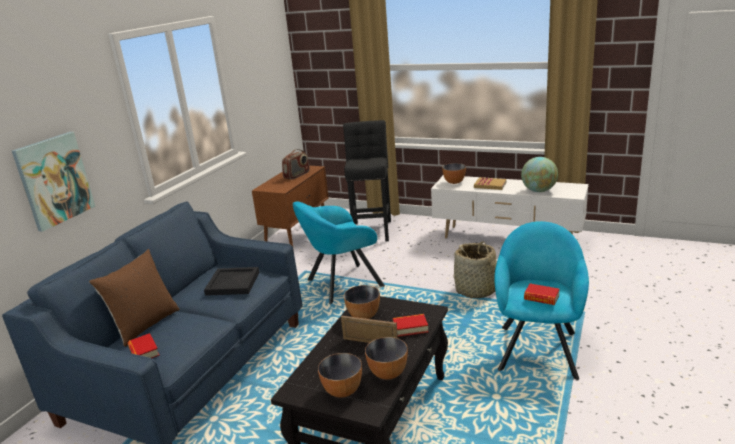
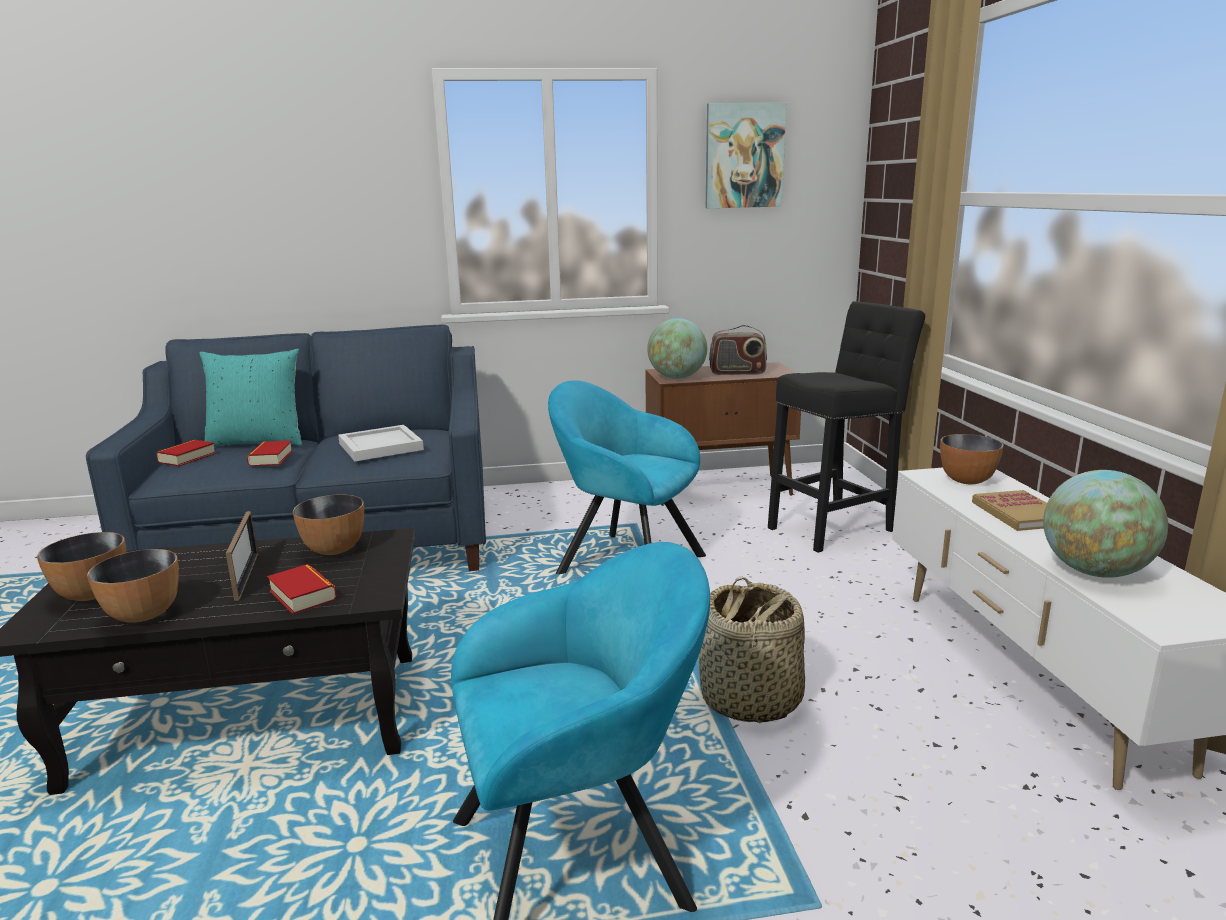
camera: 55 degrees right, 5 degrees down
picture [12,132,95,232] -> picture moved to [706,103,786,208]
brown pillow [89,249,180,347] -> turquoise pillow [199,349,302,447]
black tray [204,267,259,296] -> white tray [338,425,424,461]
book [524,284,559,305] -> book moved to [247,441,293,466]
none -> globe [647,318,707,379]

